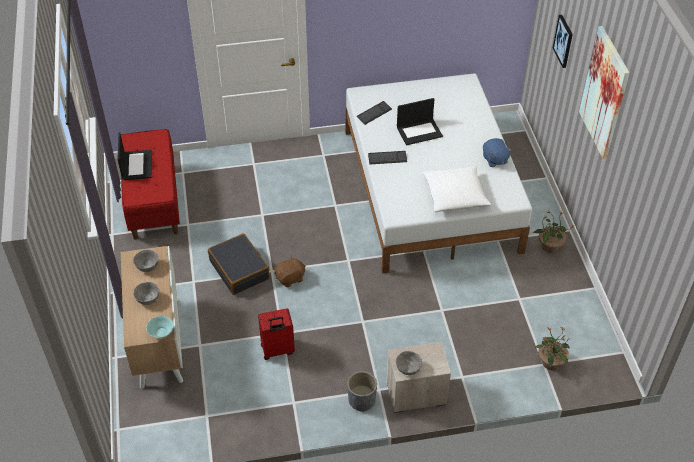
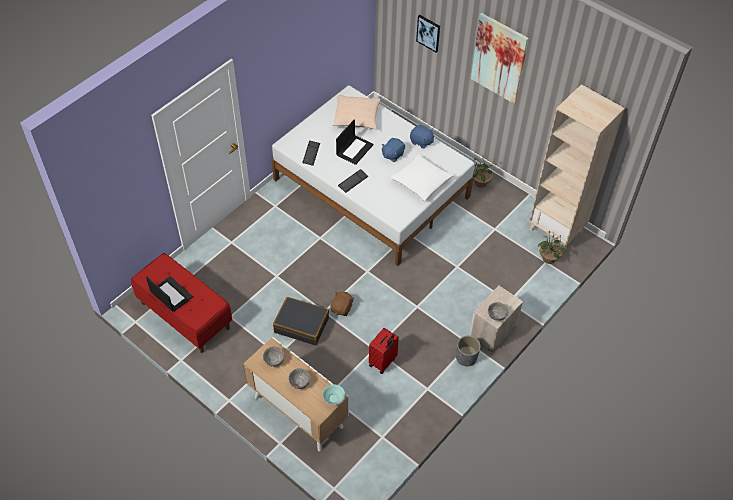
camera: 40 degrees left, 5 degrees up
none -> beige pillow [333,95,380,129]
none -> blue plush toy [381,138,405,162]
none -> beige bookcase [529,84,625,250]

